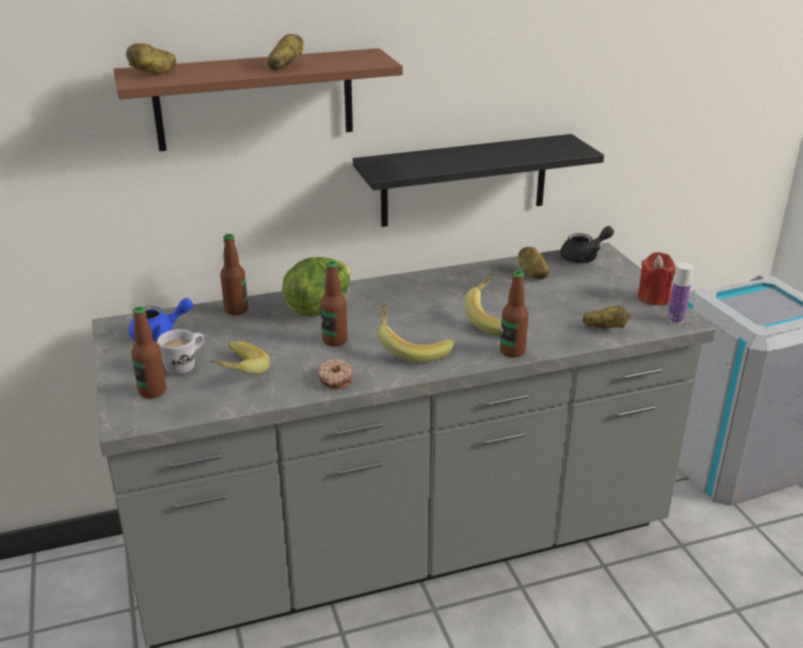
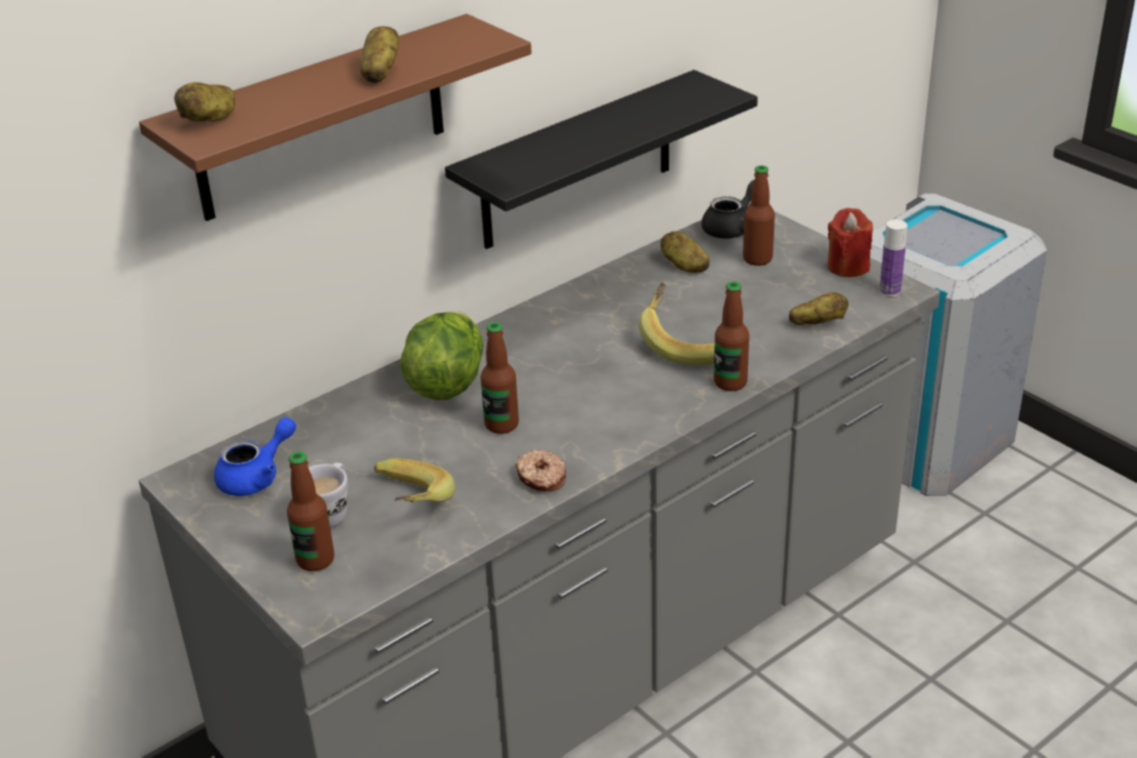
camera: 20 degrees left, 5 degrees up
bottle [220,234,248,315] -> bottle moved to [743,165,775,266]
banana [378,304,455,363] -> none

